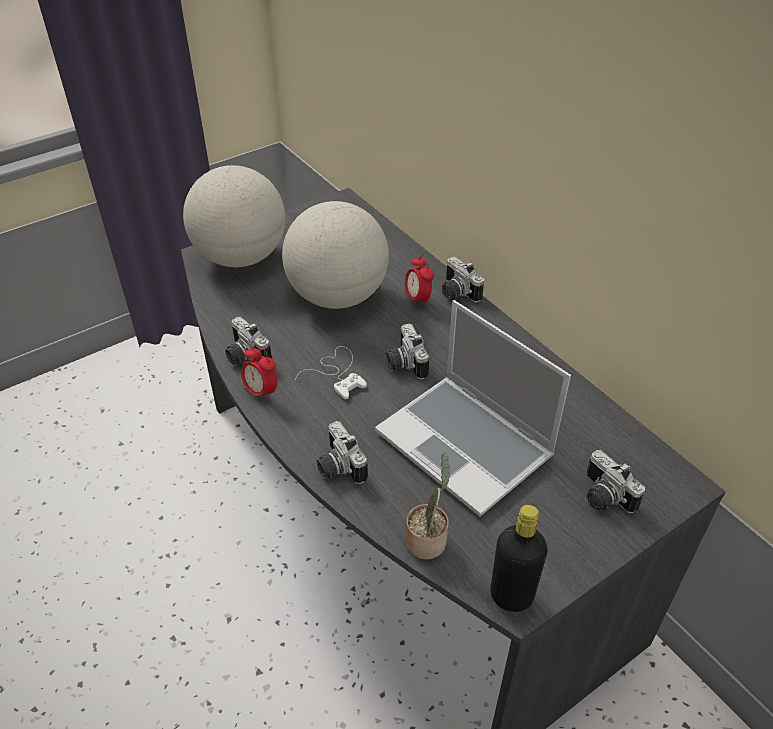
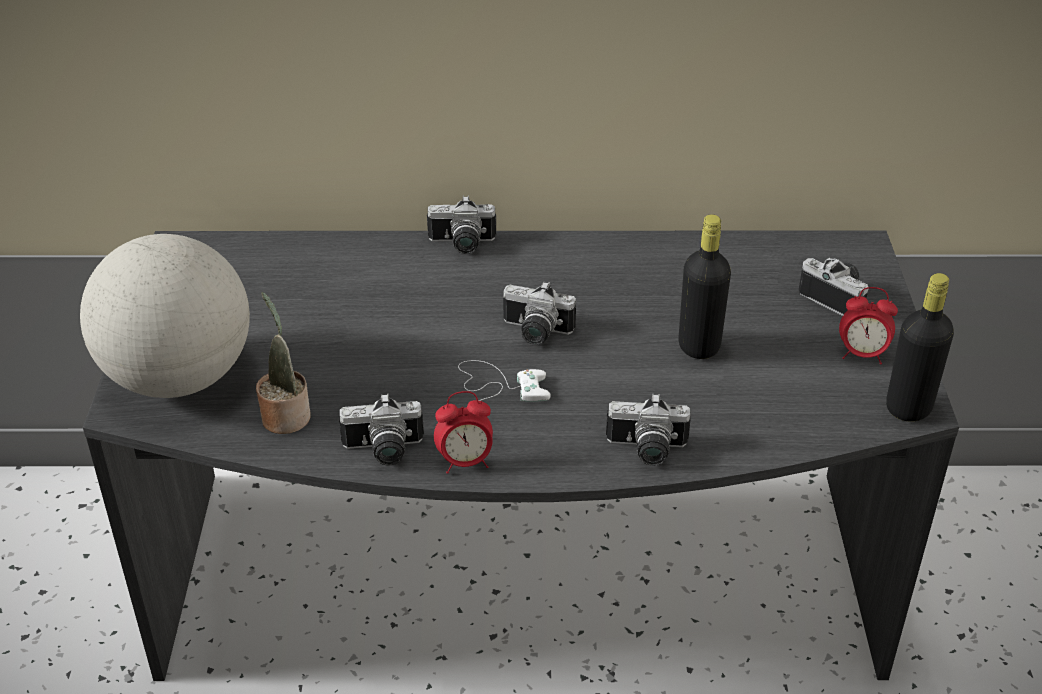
camera: 55 degrees left, 5 degrees down
globe [282,201,389,309] -> none
laptop [375,300,571,517] -> black bottle [678,214,731,359]
alarm clock [405,255,434,308] -> alarm clock moved to [839,287,898,365]
potted plant [406,453,451,560] -> potted plant moved to [256,292,311,434]
camera [586,450,645,513] -> camera turned 135 degrees counterclockwise [799,258,869,316]

